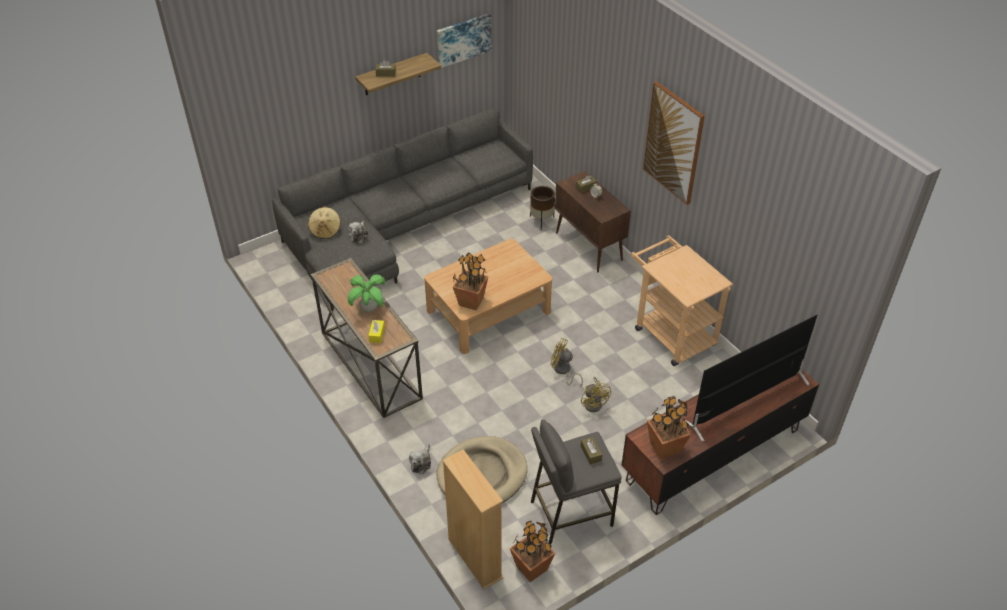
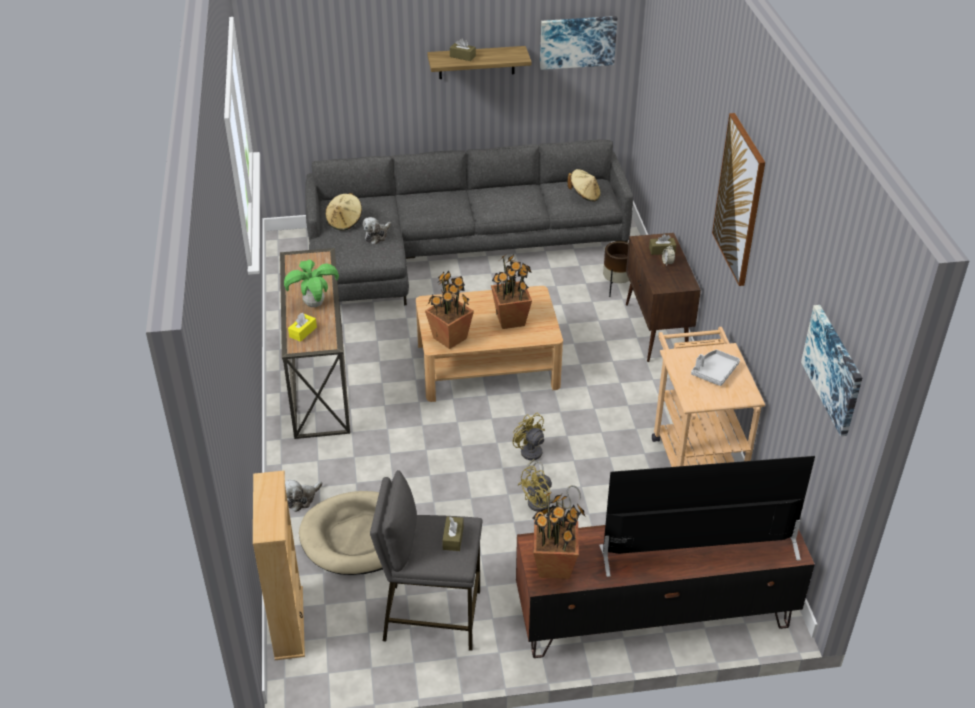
camera: 25 degrees right, 5 degrees down
potted plant [510,521,555,582] -> potted plant moved to [491,254,532,329]
yellow fan [581,377,611,412] -> yellow fan turned 45 degrees clockwise [518,466,581,511]
none -> beige hat [567,169,601,201]
none -> grey tray [691,350,740,386]
none -> picture [801,305,863,436]

